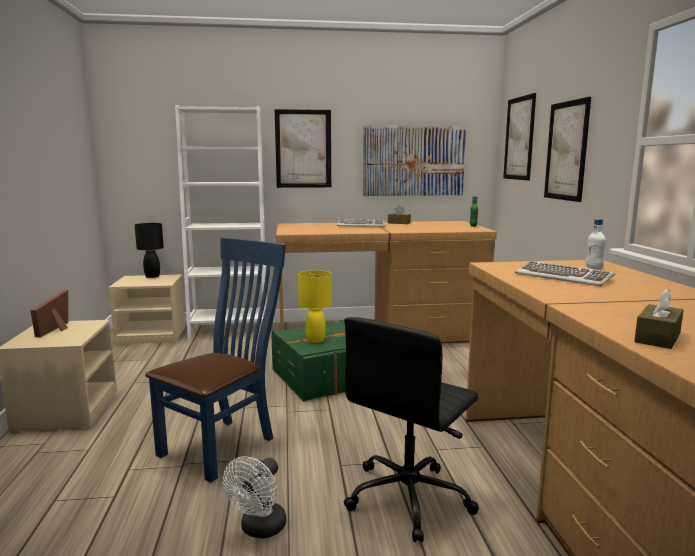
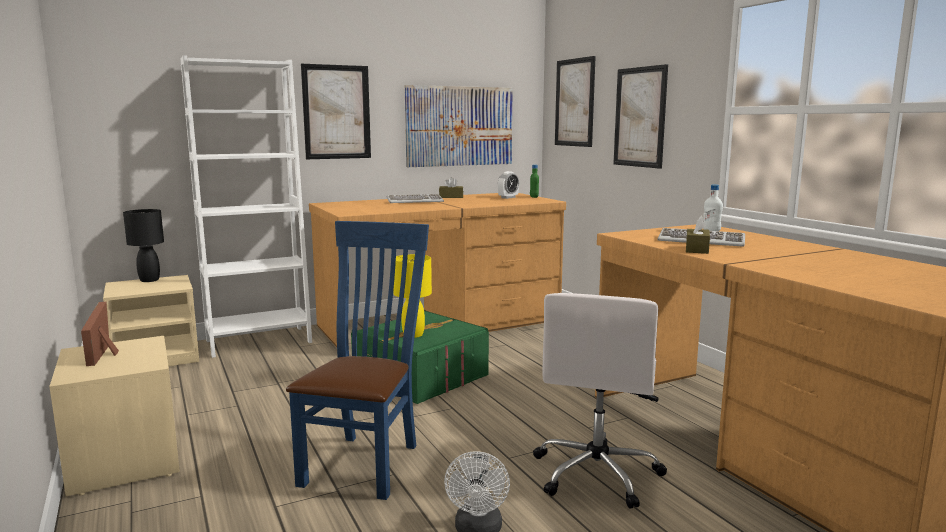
camera: 20 degrees left, 0 degrees up
black office chair [344,317,479,542] -> white office chair [533,293,667,509]
brown tissue box [634,288,683,349] -> brown tissue box moved to [686,216,710,254]
none -> alarm clock [498,171,519,199]

